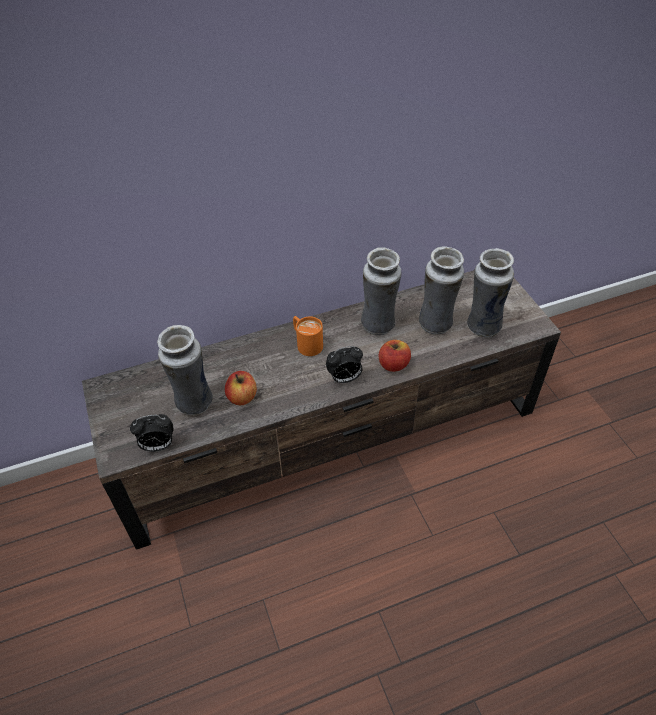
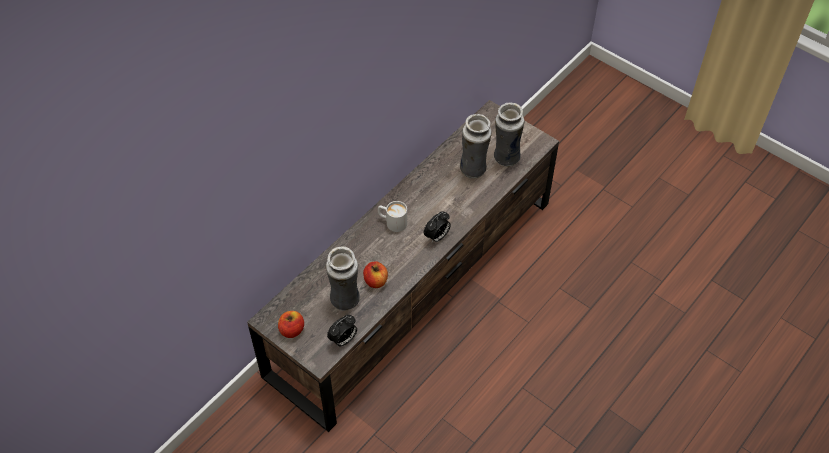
camera: 30 degrees left, 5 degrees up
orange mug [293,316,323,356] -> white mug [378,201,407,232]
vase [361,247,402,335] -> none
apple [378,340,411,372] -> apple moved to [278,311,304,338]

